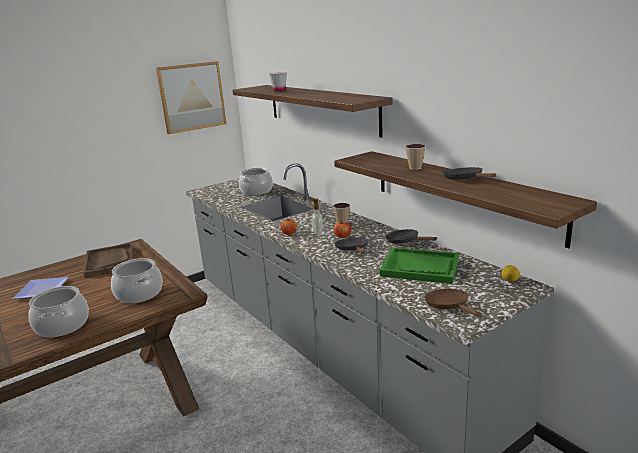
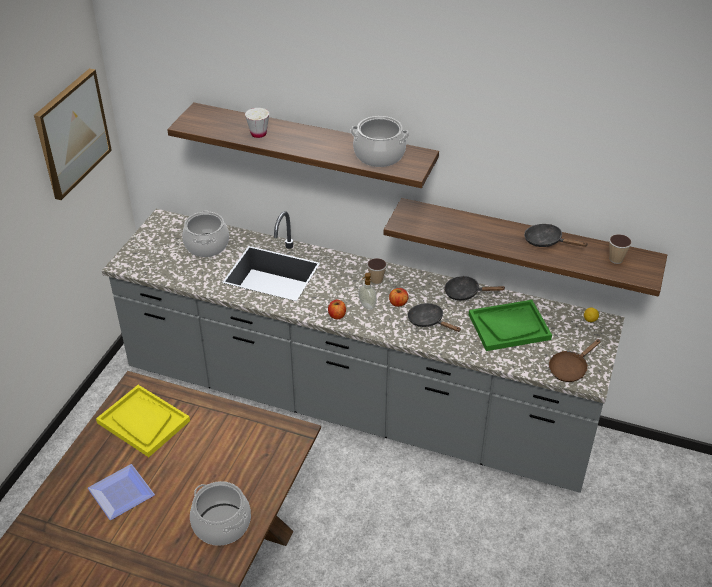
camera: 35 degrees left, 20 degrees up
brown tray [84,243,134,278] -> yellow tray [96,385,190,457]
cooking pot [111,258,163,303] -> cooking pot moved to [350,116,410,167]
cup [405,144,426,170] -> cup moved to [609,234,632,264]
brown frying pan [424,289,481,317] -> brown frying pan turned 75 degrees counterclockwise [549,339,601,382]

